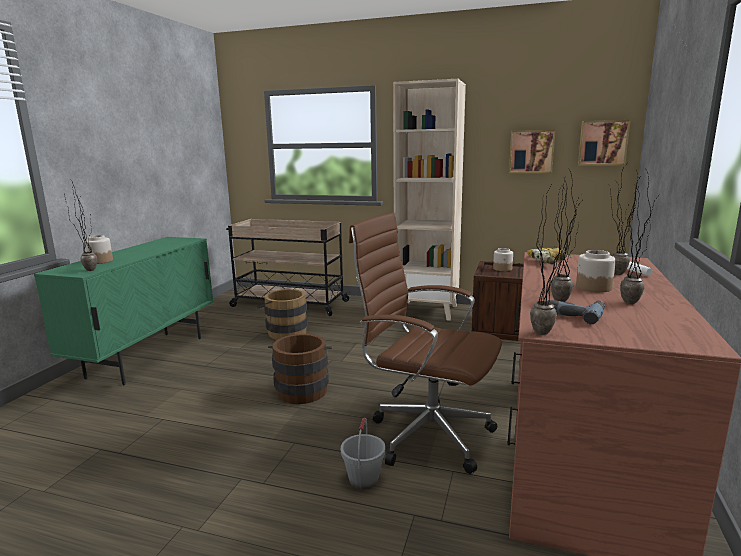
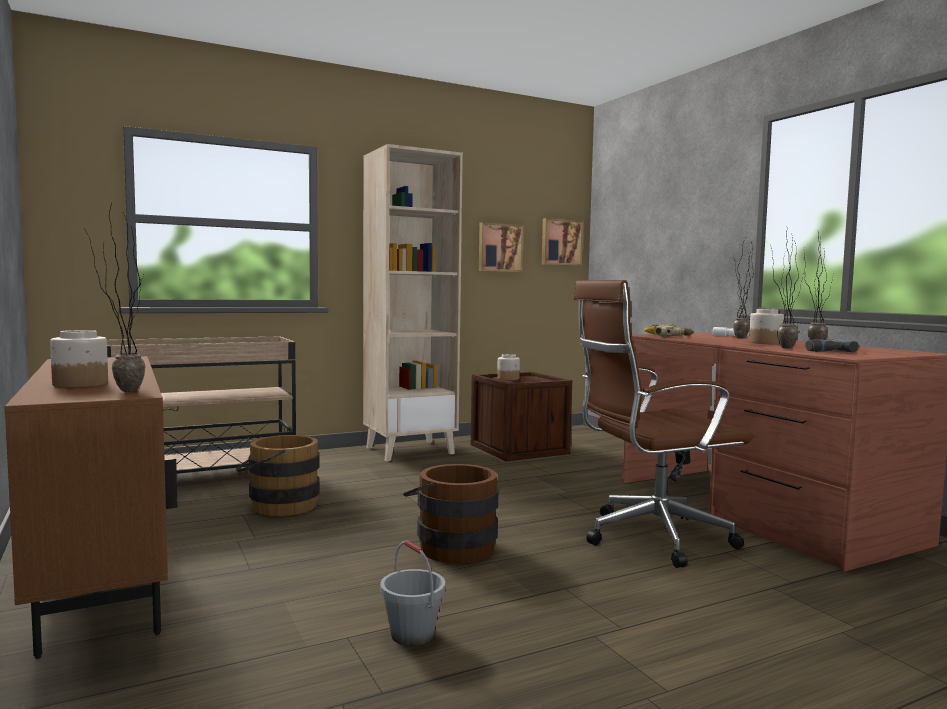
camera: 45 degrees left, 10 degrees down
green cabinet [34,237,213,386] -> brown cabinet [5,356,177,659]
grey bucket [341,417,385,489] -> grey bucket moved to [380,540,445,646]
potted plant [530,178,582,335] -> none

